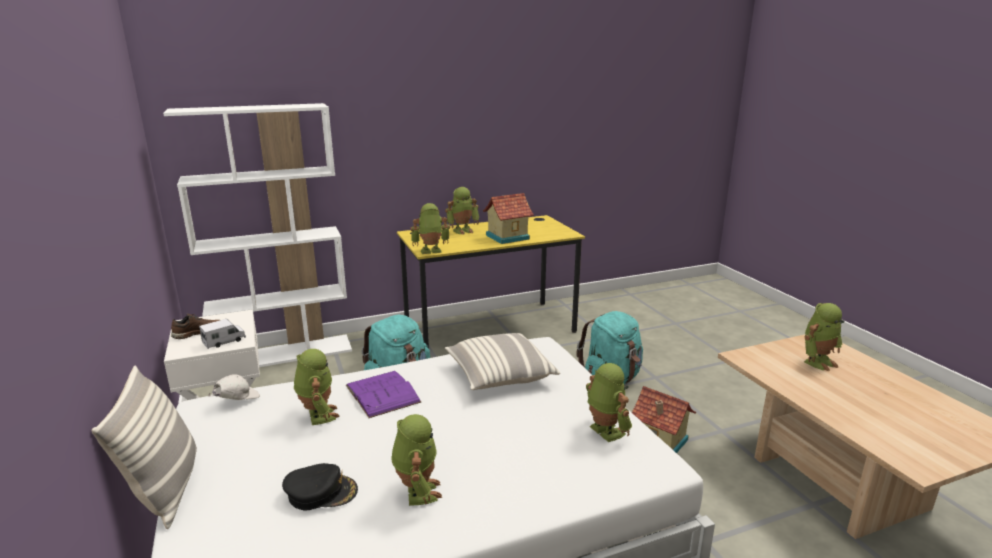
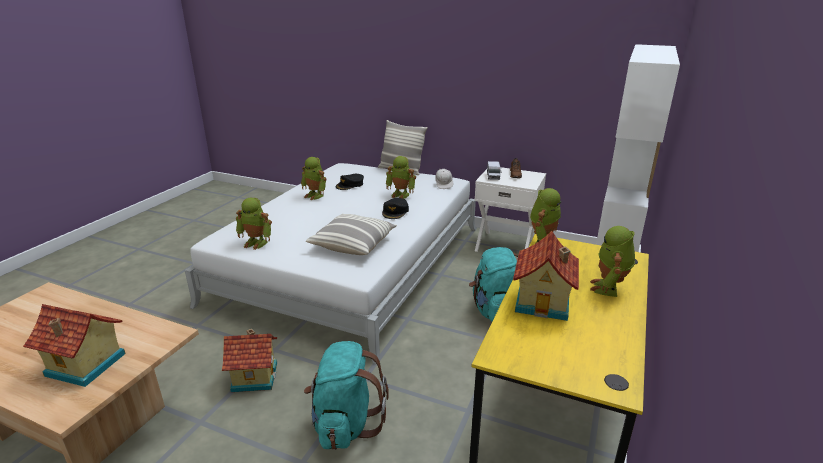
camera: 135 degrees right, 5 degrees up
purple book [346,371,421,418] -> black cap [382,198,409,219]
toy robot [804,303,845,371] -> toy house [23,304,126,387]

